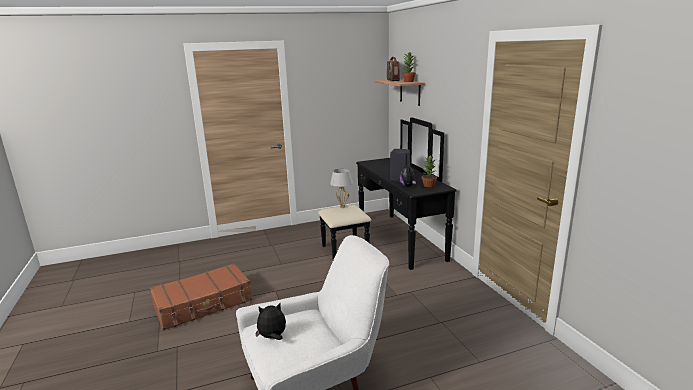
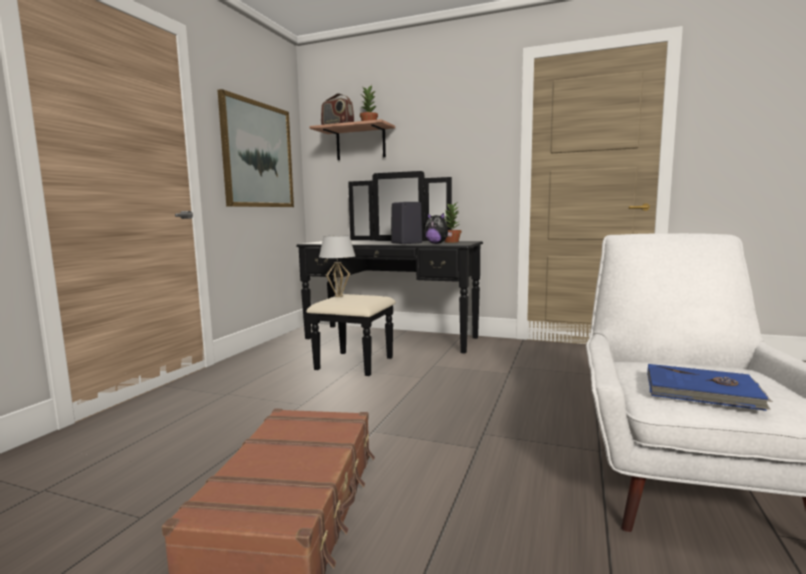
camera: 50 degrees left, 10 degrees down
plush toy [255,303,286,340] -> blue book [647,364,773,411]
none -> picture [218,89,294,207]

